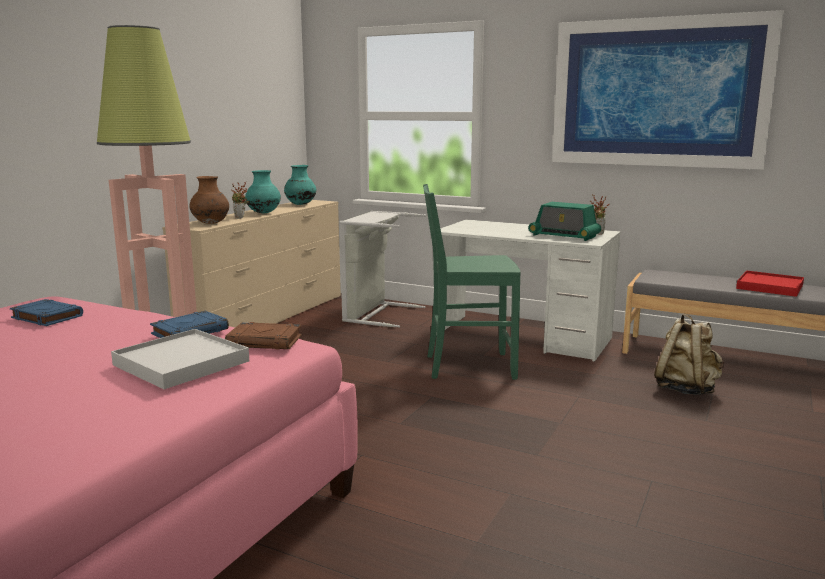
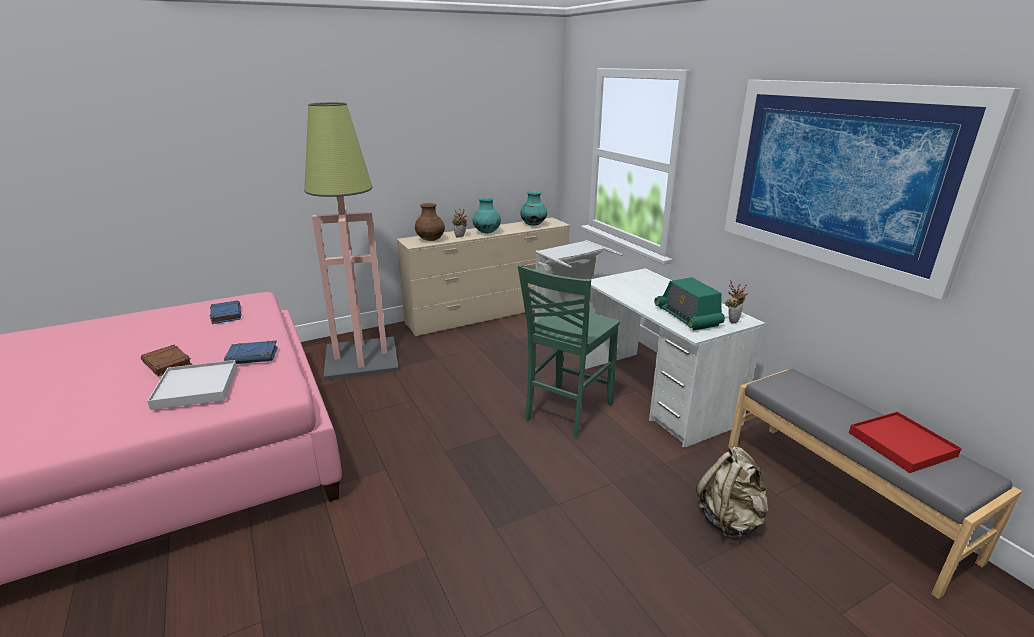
camera: 35 degrees right, 10 degrees up
brown book [225,322,302,350] -> brown book moved to [141,345,192,376]
green chair [423,184,521,380] -> green chair turned 90 degrees counterclockwise [518,265,620,439]

